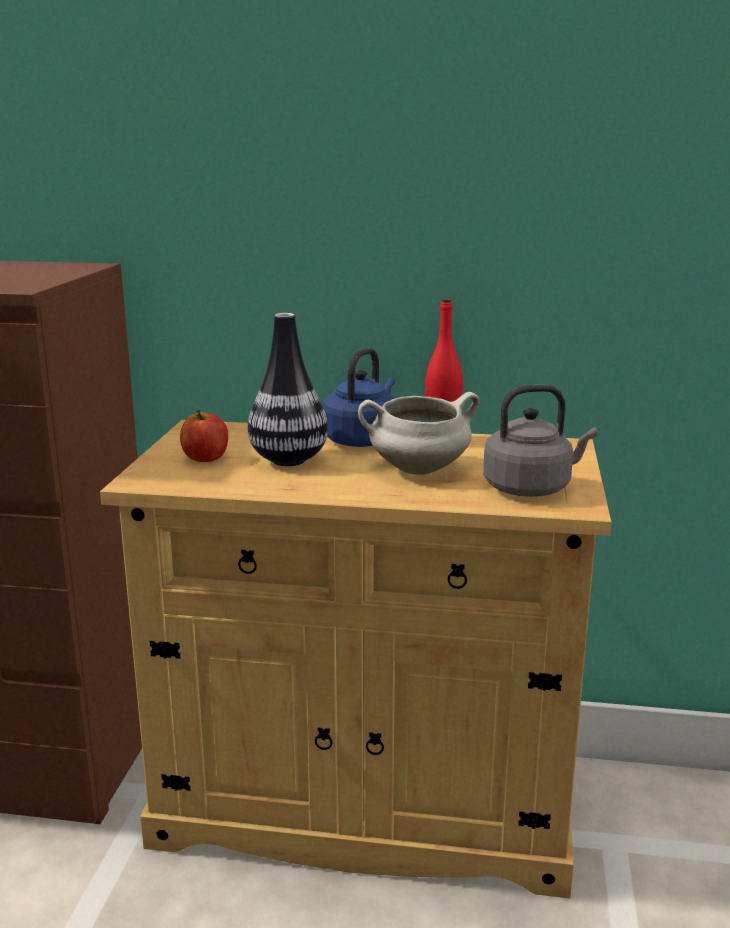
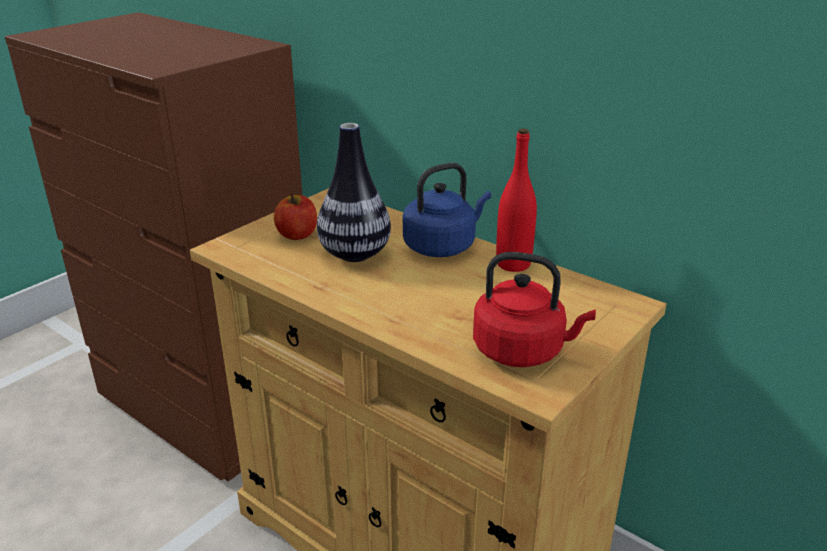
camera: 30 degrees right, 10 degrees up
white cooking pot [358,392,480,475] -> none
grey kettle [483,385,598,497] -> red kettle [473,252,596,367]

